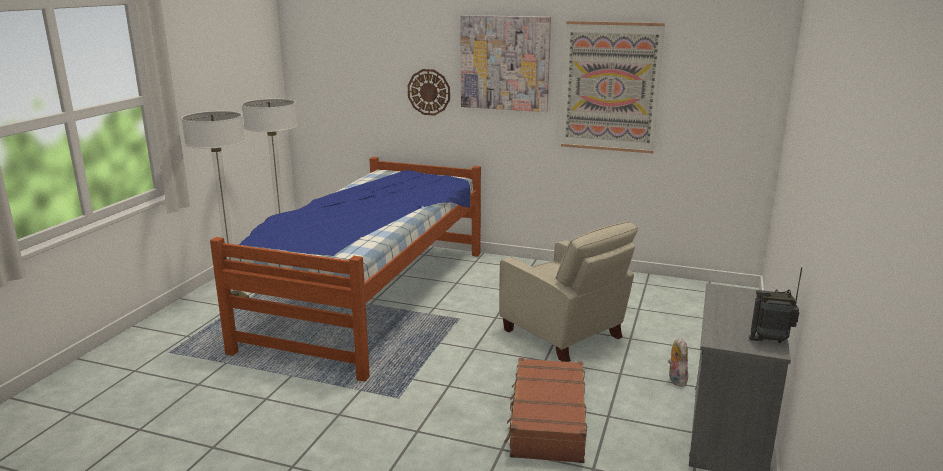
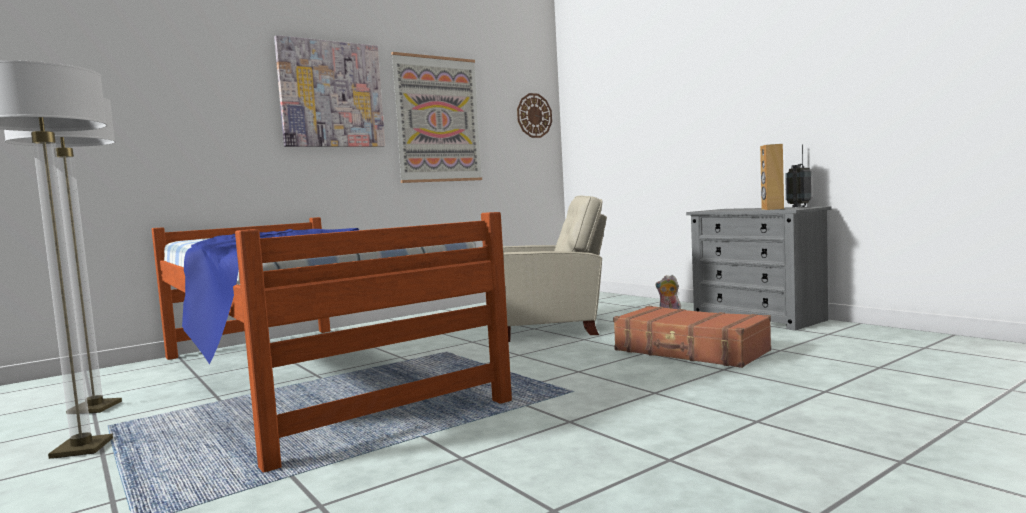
camera: 55 degrees left, 15 degrees down
wall clock [408,69,450,116] -> wall clock moved to [517,93,552,138]
none -> brown speaker [760,144,784,210]

